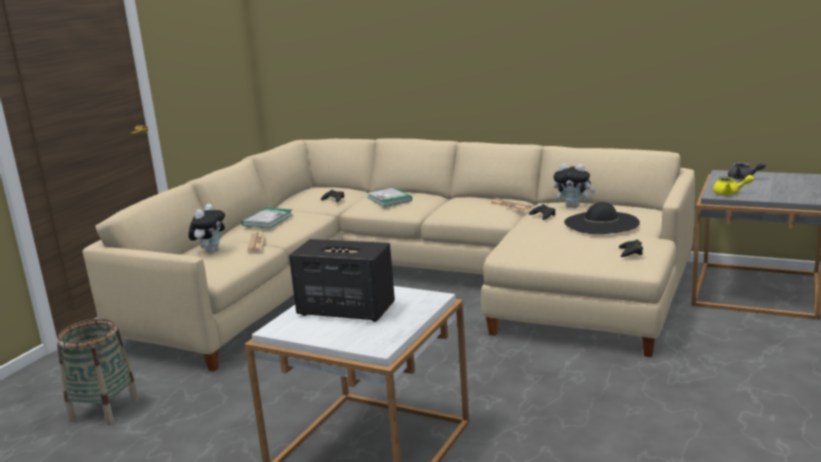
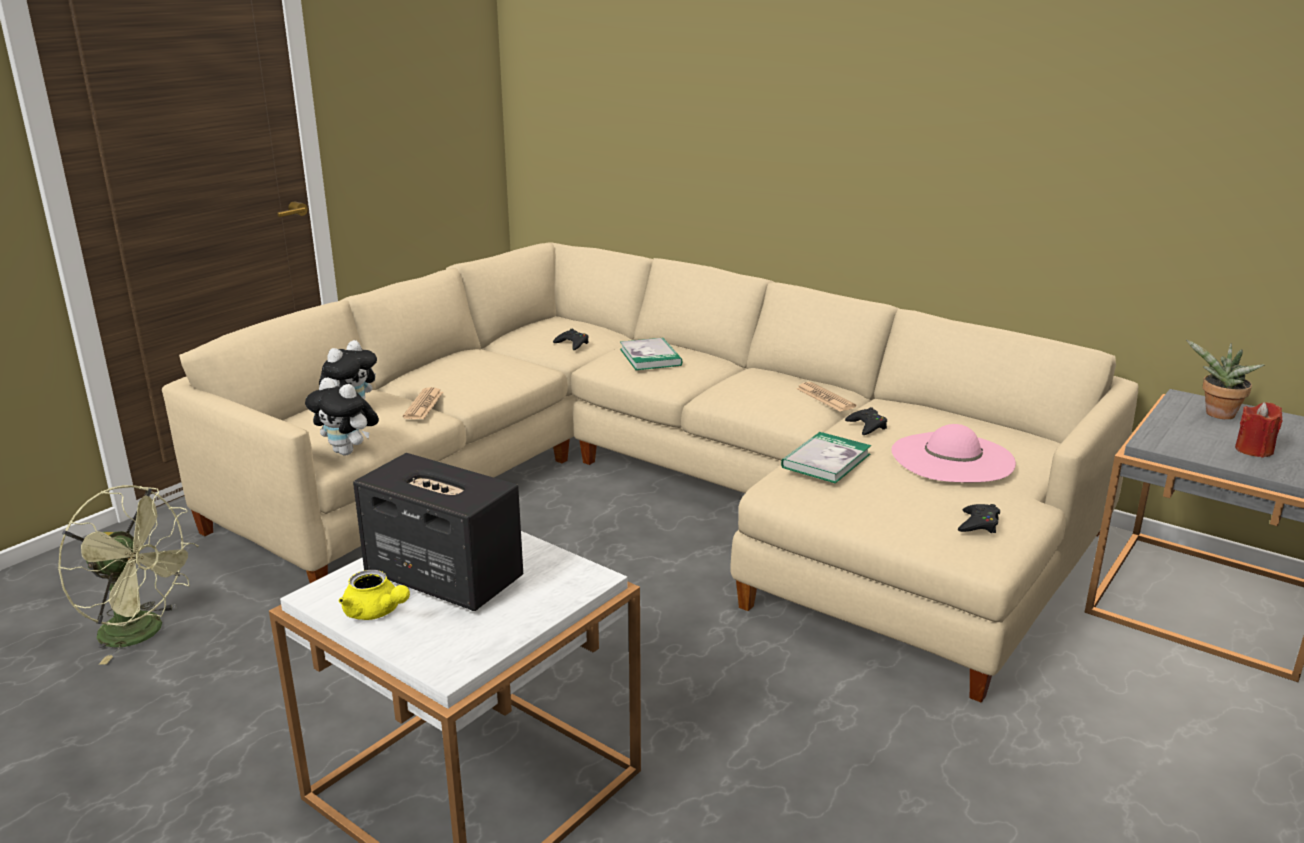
camera: 10 degrees right, 5 degrees up
basket [57,319,139,426] -> green fan [58,485,198,664]
book [241,208,293,228] -> book moved to [781,432,871,483]
plush toy [553,163,596,208] -> plush toy moved to [305,378,379,455]
black hat [564,202,640,234] -> pink hat [891,424,1016,482]
yellow teapot [713,175,754,195] -> yellow teapot moved to [339,570,410,620]
grey teapot [728,162,766,179] -> potted plant [1186,340,1264,419]
none -> red candle [1235,402,1282,458]

